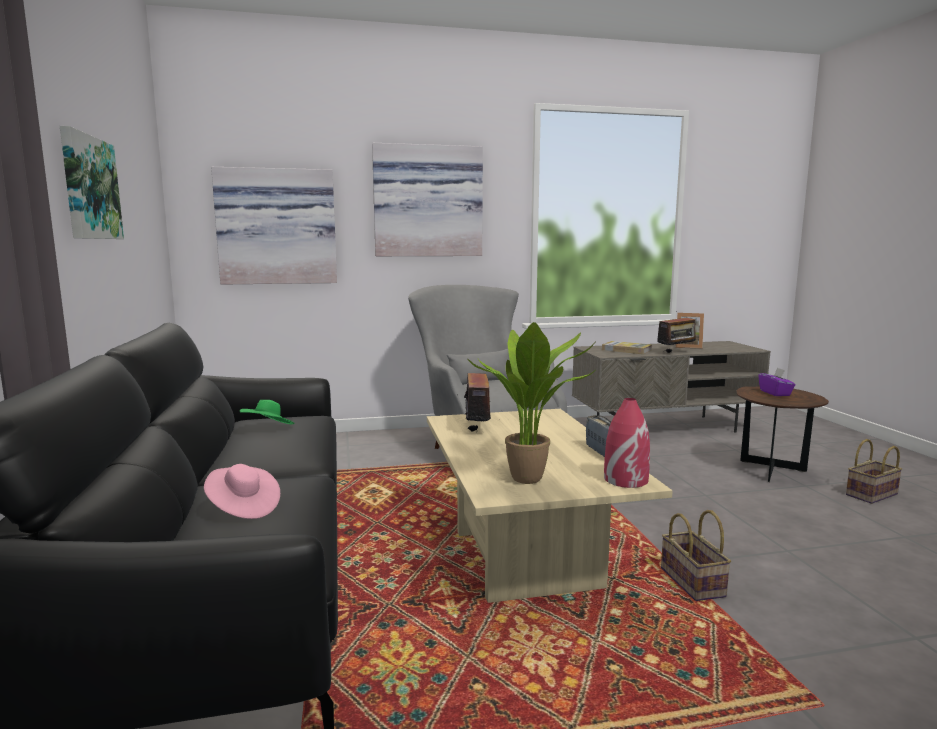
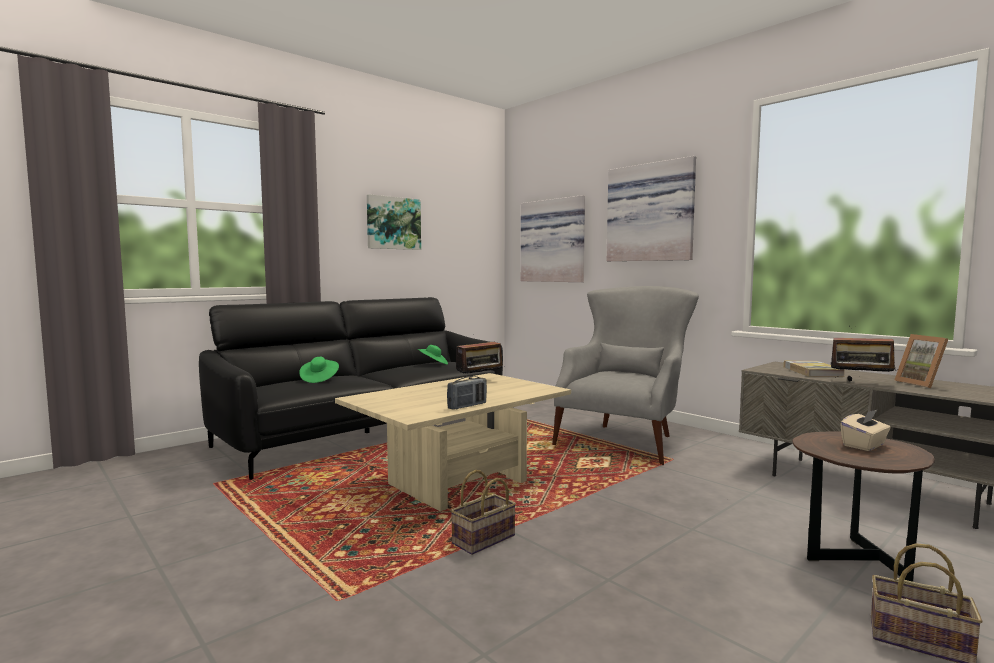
camera: 60 degrees right, 5 degrees down
pink hat [204,464,280,519] -> green hat [299,357,339,383]
potted plant [467,322,597,484] -> none
red vase [604,398,650,488] -> none
purple tissue box [758,367,795,396] -> beige tissue box [840,409,891,451]

